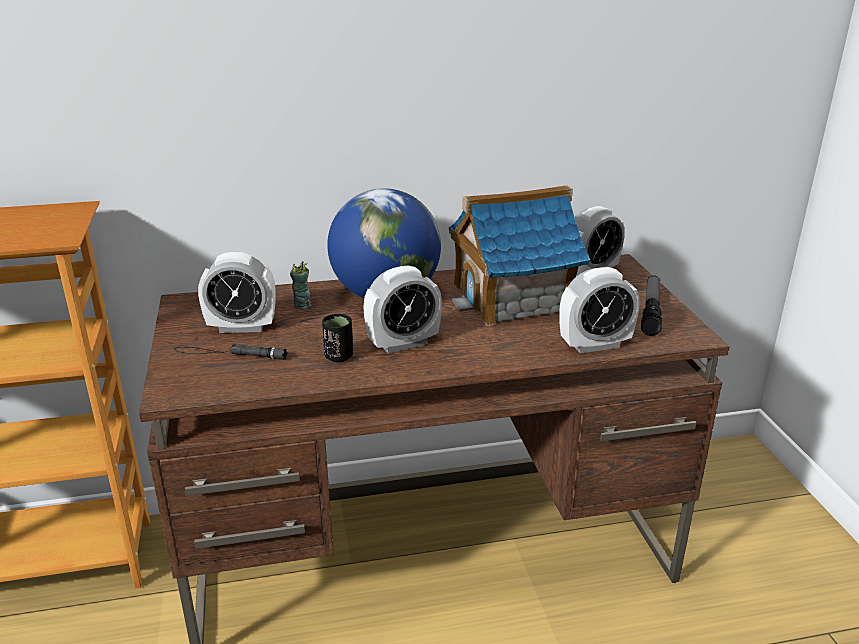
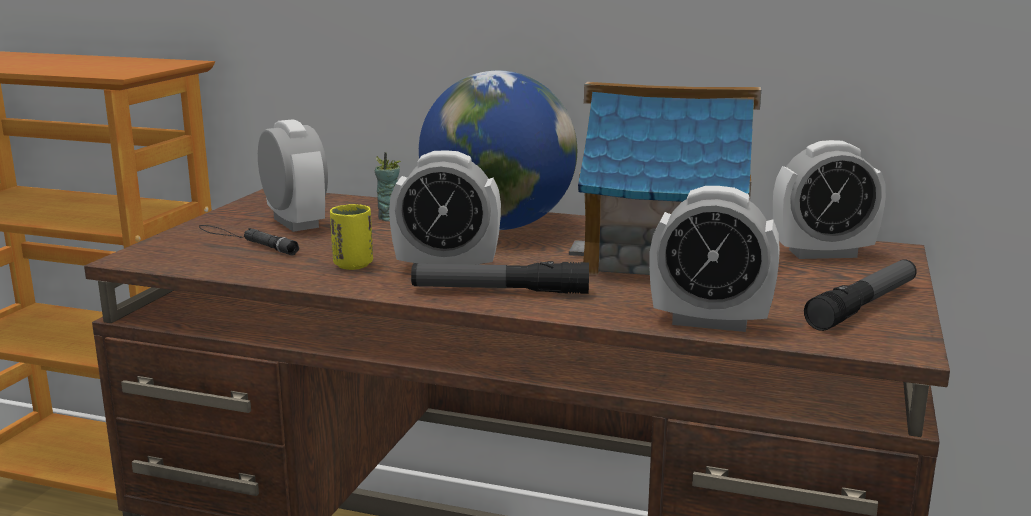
camera: 30 degrees right, 10 degrees down
alarm clock [198,252,276,333] -> alarm clock turned 150 degrees counterclockwise [258,119,328,232]
black cup [322,314,353,362] -> yellow cup [330,204,373,270]
none -> flashlight [411,261,589,294]

